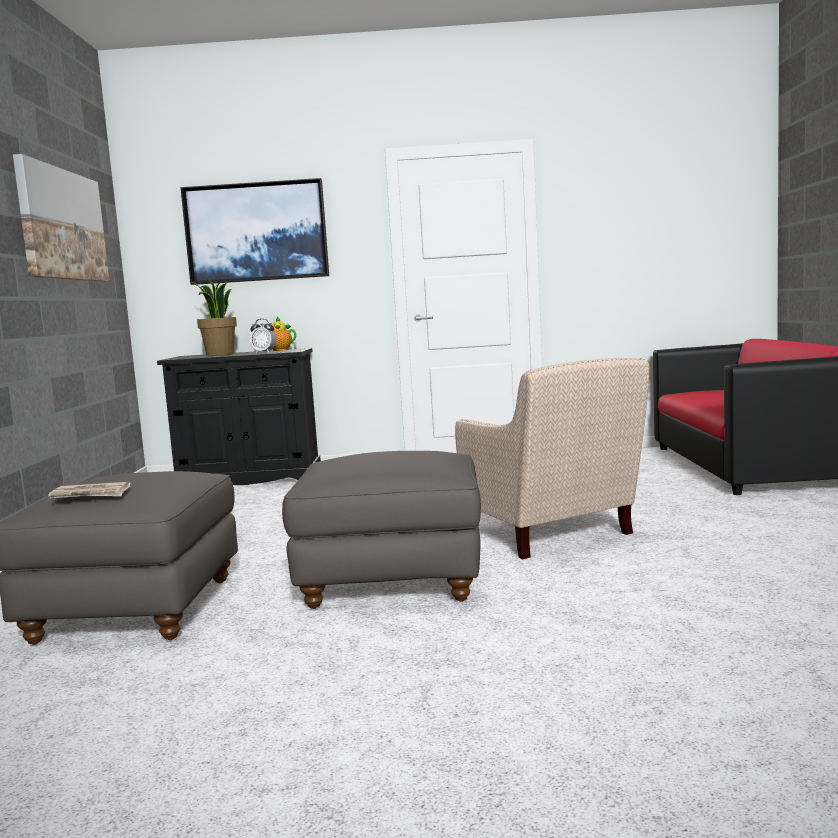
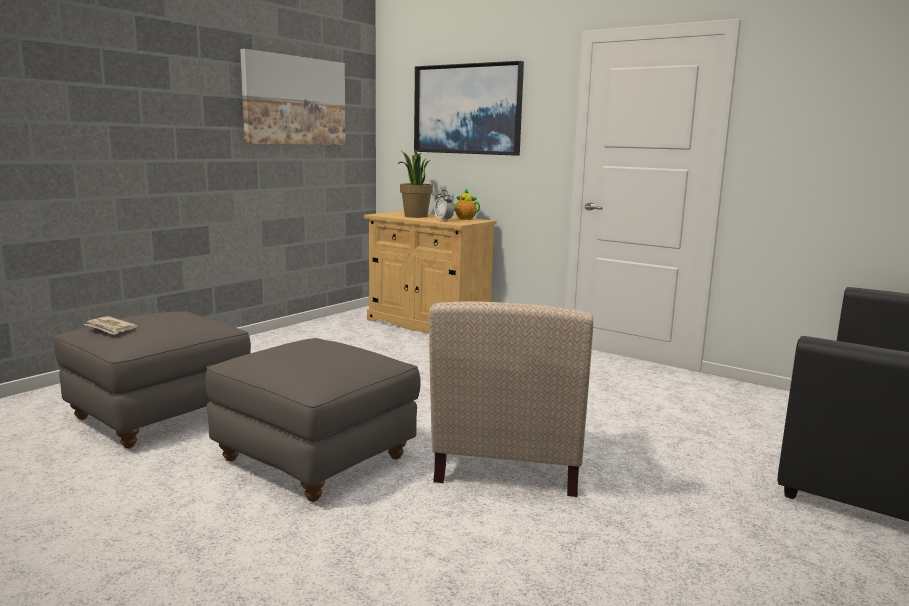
camera: 35 degrees right, 5 degrees up
black cabinet [157,348,321,485] -> beige cabinet [364,211,497,333]

